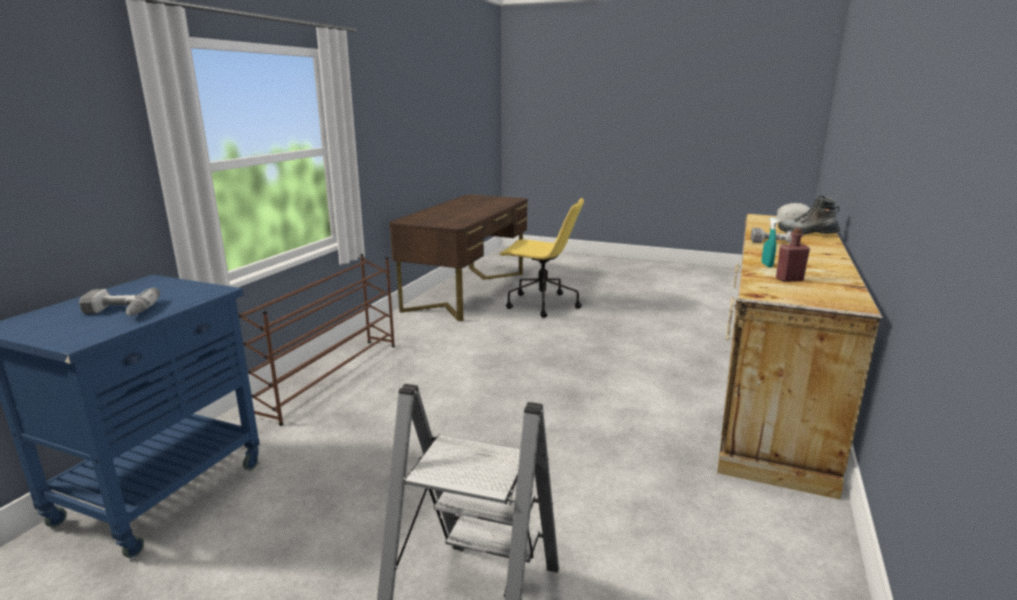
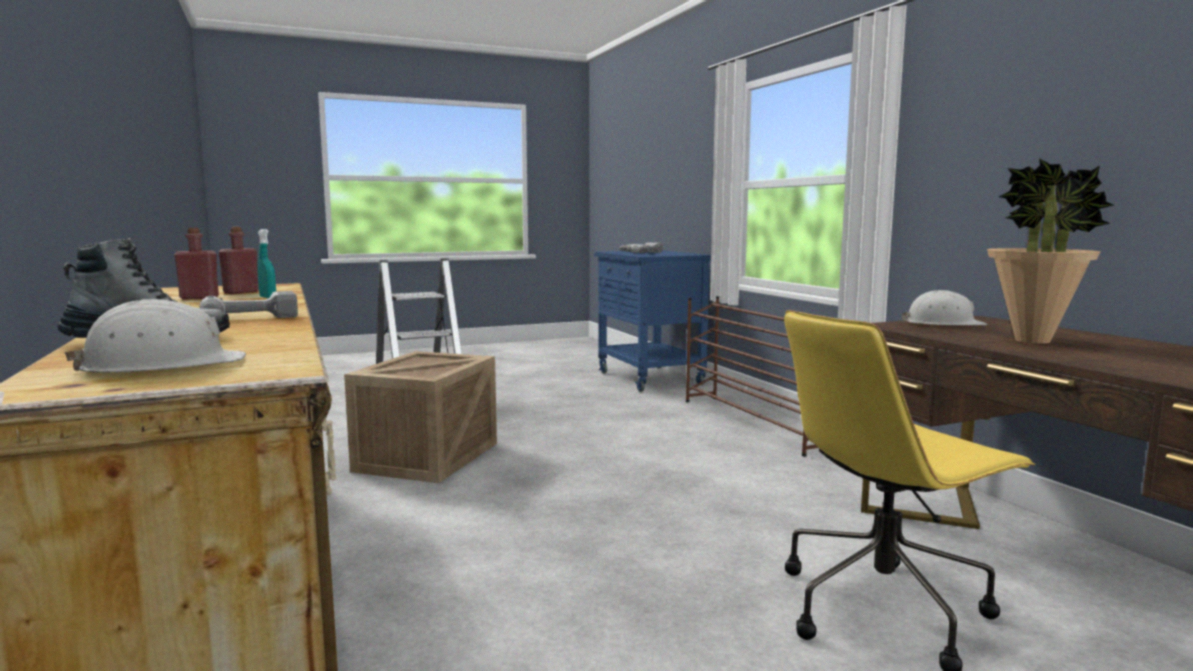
camera: 135 degrees right, 10 degrees down
none -> red bottle [174,228,219,299]
none -> crate [344,351,497,483]
none -> white hard hat [902,290,987,325]
none -> potted plant [987,158,1113,344]

